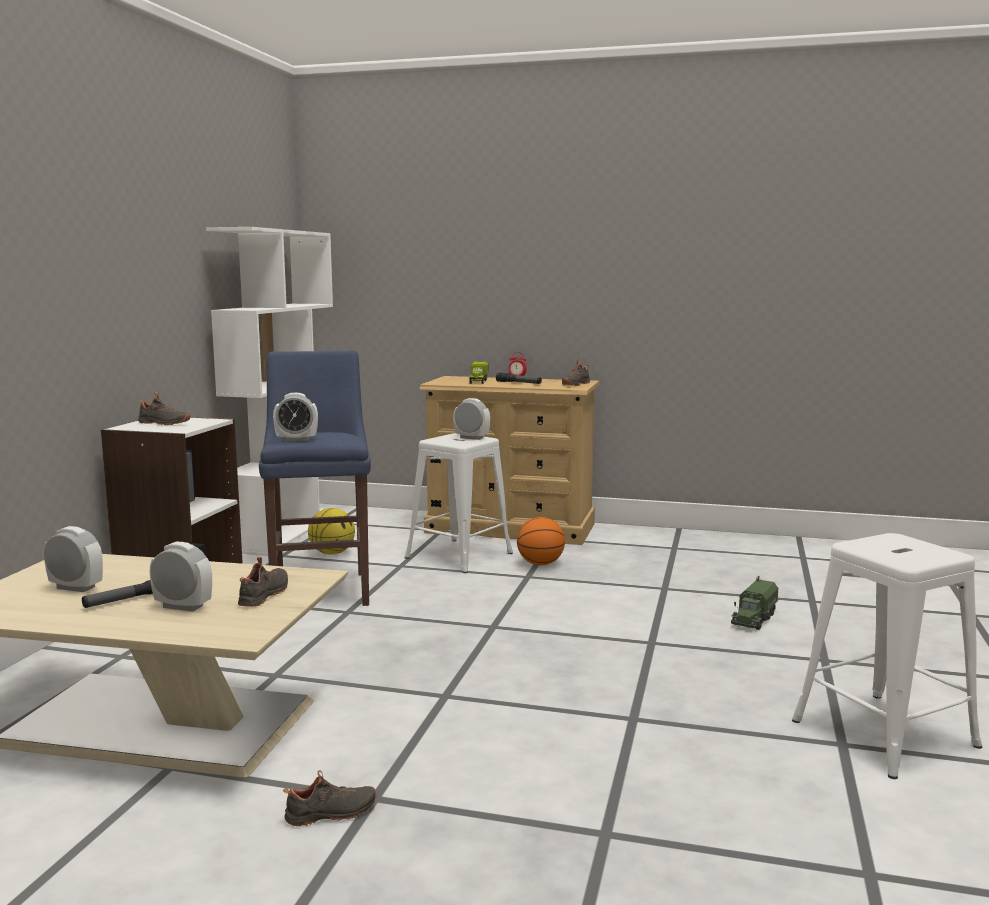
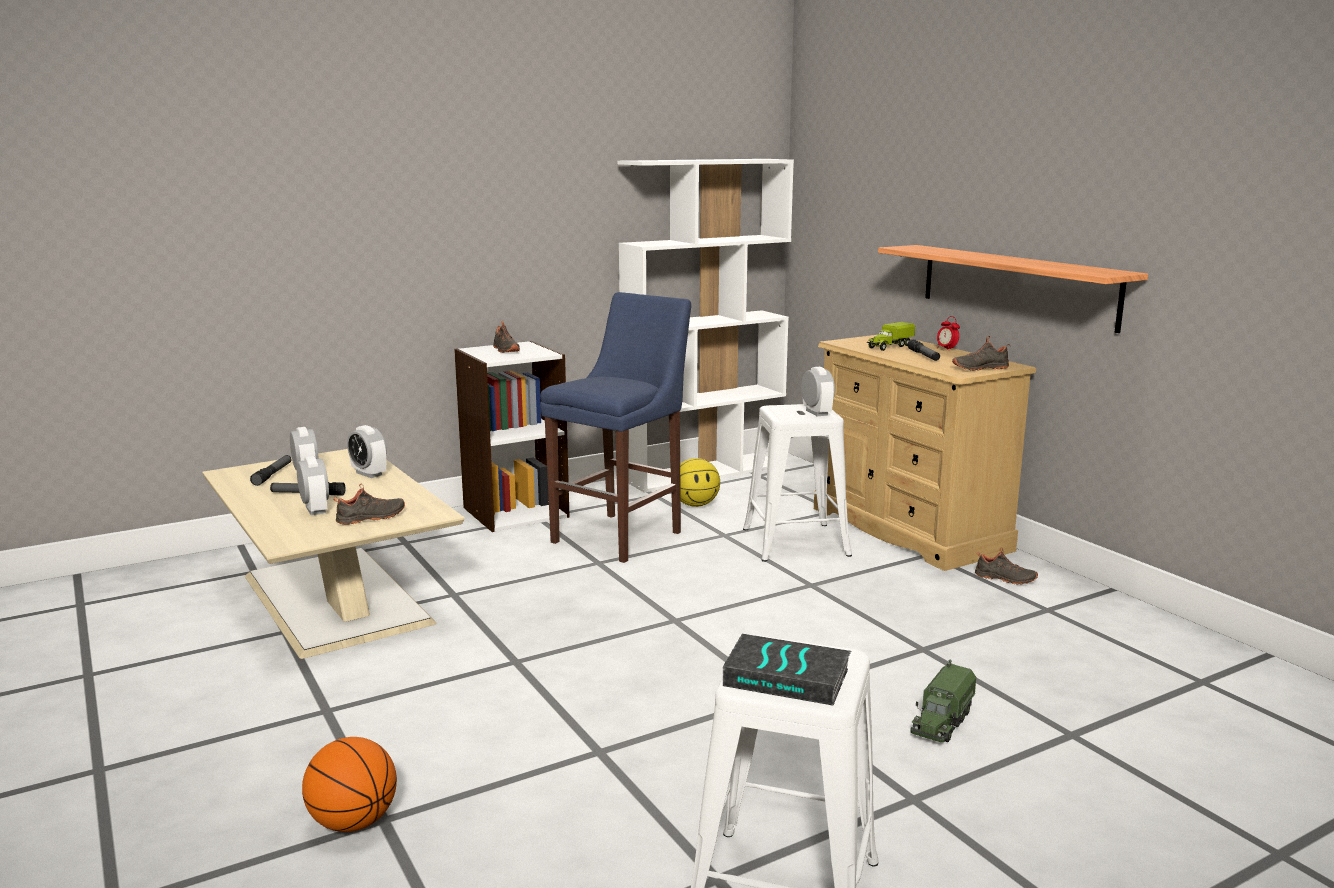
camera: 45 degrees right, 5 degrees up
alarm clock [273,393,318,442] -> alarm clock moved to [347,425,387,478]
black shoe [283,770,376,826] -> black shoe moved to [975,548,1038,585]
basketball [517,517,565,565] -> basketball moved to [302,737,397,832]
toy truck [731,576,778,630] -> toy truck turned 45 degrees counterclockwise [910,660,976,742]
none -> flashlight [250,455,292,486]
none -> book [723,634,851,706]
none -> shelf [878,245,1148,333]

